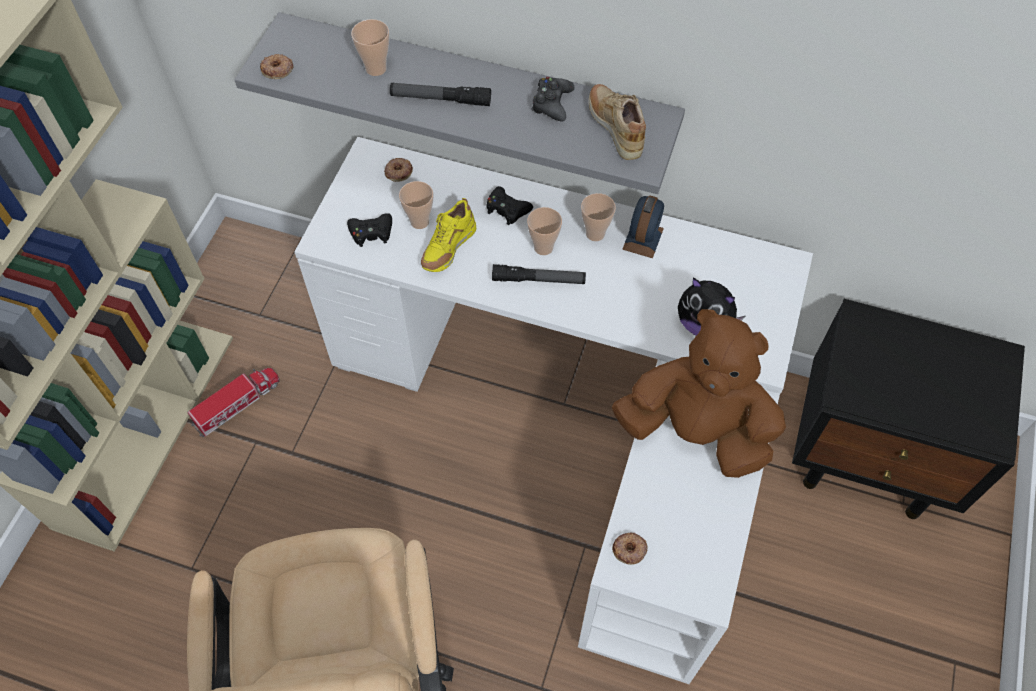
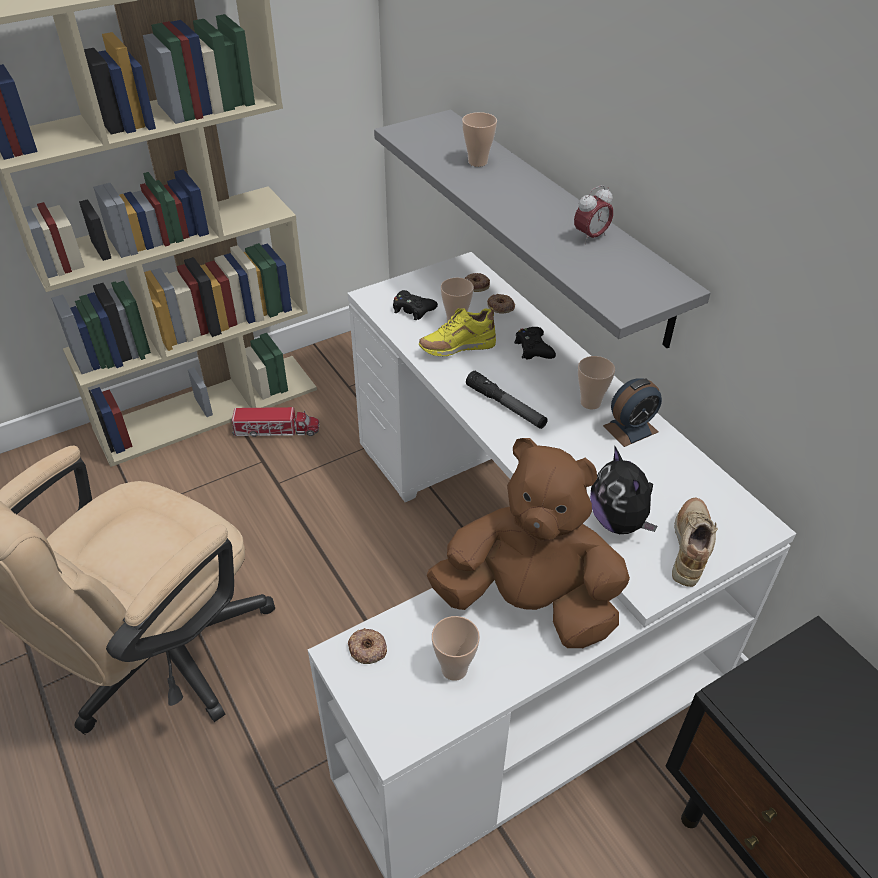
camera: 40 degrees right, 15 degrees down
donut [260,54,294,79] -> donut moved to [487,293,515,313]
flashlight [390,83,491,106] -> none
cup [527,207,562,255] -> cup moved to [432,616,480,681]
black game controller [531,77,575,121] -> alarm clock [574,185,613,244]
beige shoe [589,84,646,160] -> beige shoe moved to [672,498,718,587]
brown plush toy [612,309,786,478] -> brown plush toy turned 45 degrees counterclockwise [427,438,630,648]

